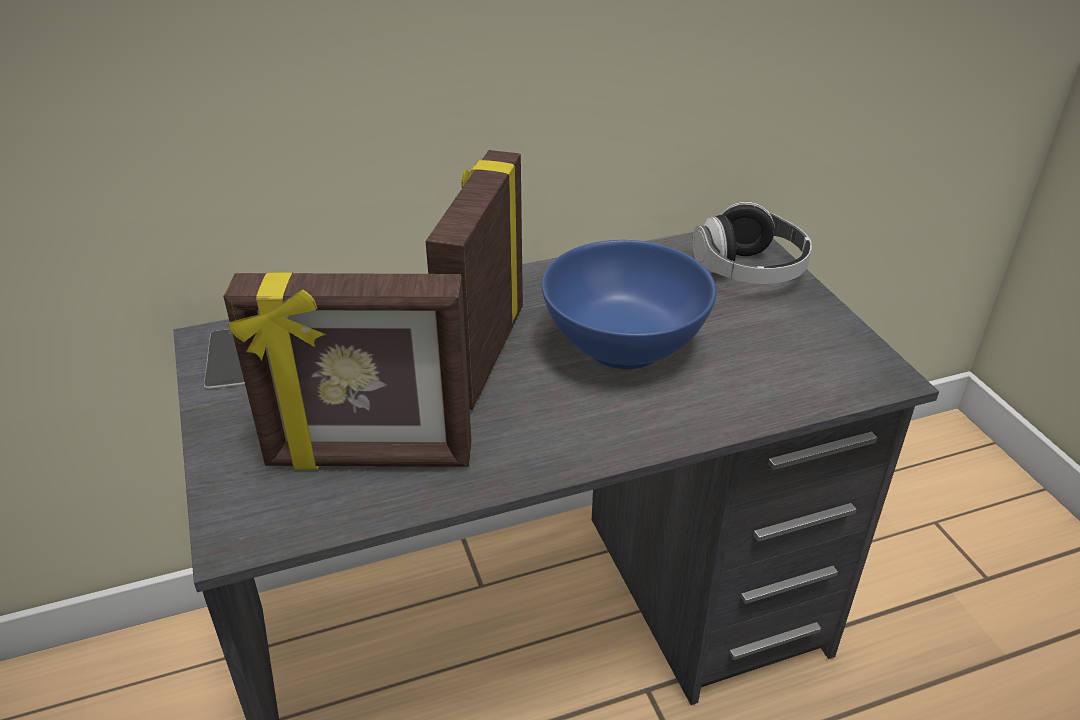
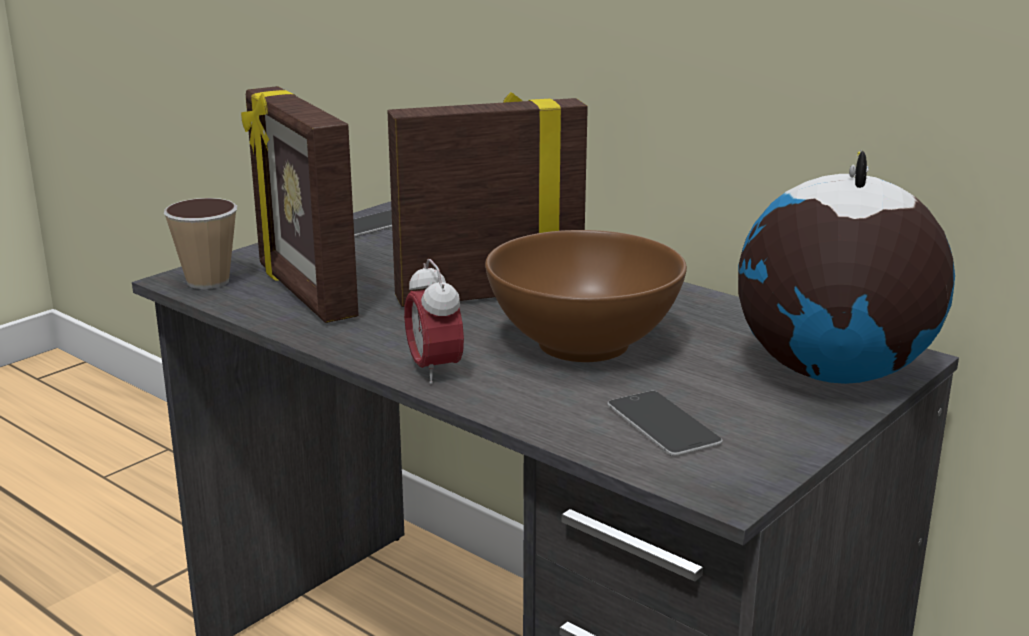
camera: 60 degrees right, 15 degrees down
blue bowl [542,240,717,369] -> brown bowl [485,230,687,362]
headphones [693,202,812,284] -> globe [738,150,955,384]
none -> cup [164,198,237,289]
none -> alarm clock [404,259,464,385]
none -> phone [607,391,723,456]

